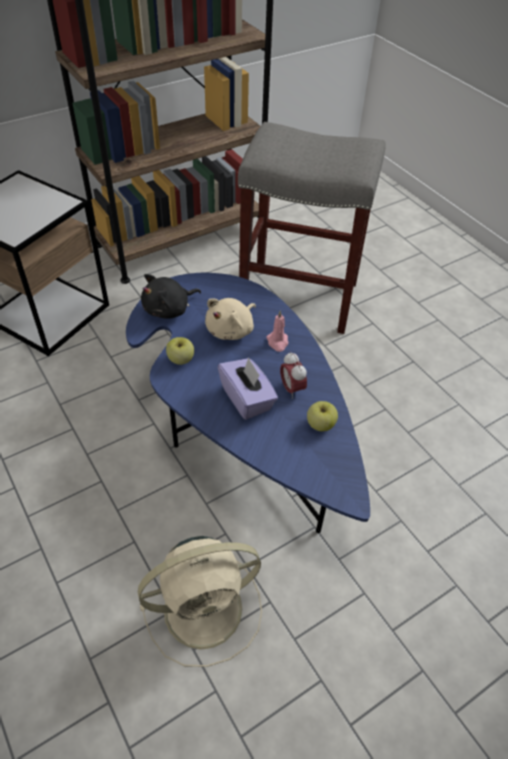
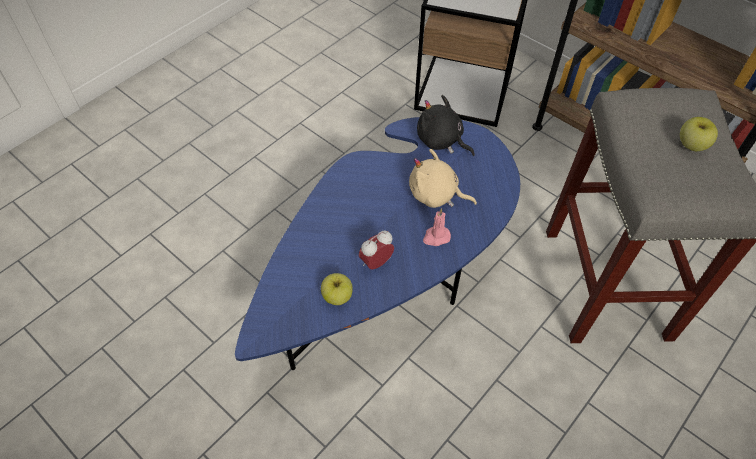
camera: 75 degrees right, 5 degrees up
beige fan [138,536,262,667] -> none
apple [166,337,194,365] -> apple moved to [680,117,718,151]
purple tissue box [218,358,278,420] -> none

